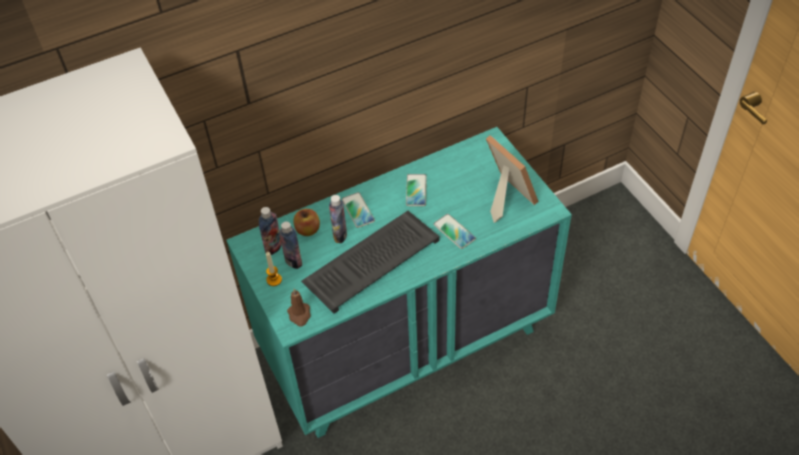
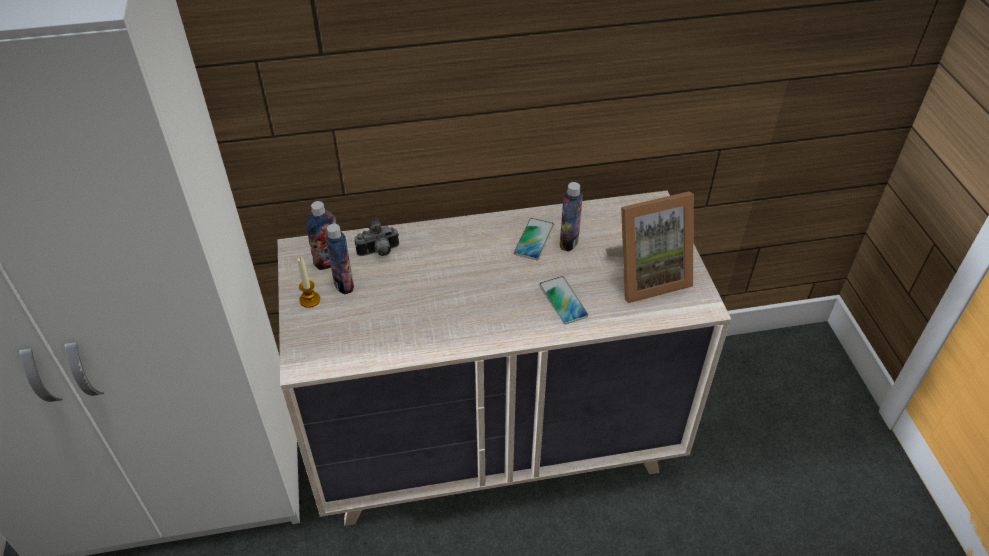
camera: 15 degrees right, 5 degrees down
turquoise dresser [226,127,572,438] -> beige dresser [278,191,731,526]
brown candle [287,288,311,327] -> none
apple [293,209,320,236] -> camera [355,217,399,256]
keyboard [301,211,440,314] -> none
bottle [329,195,347,243] -> bottle moved to [560,182,583,251]
phone [342,192,375,228] -> none
picture frame [486,135,539,223] -> picture frame turned 90 degrees clockwise [605,191,694,303]

